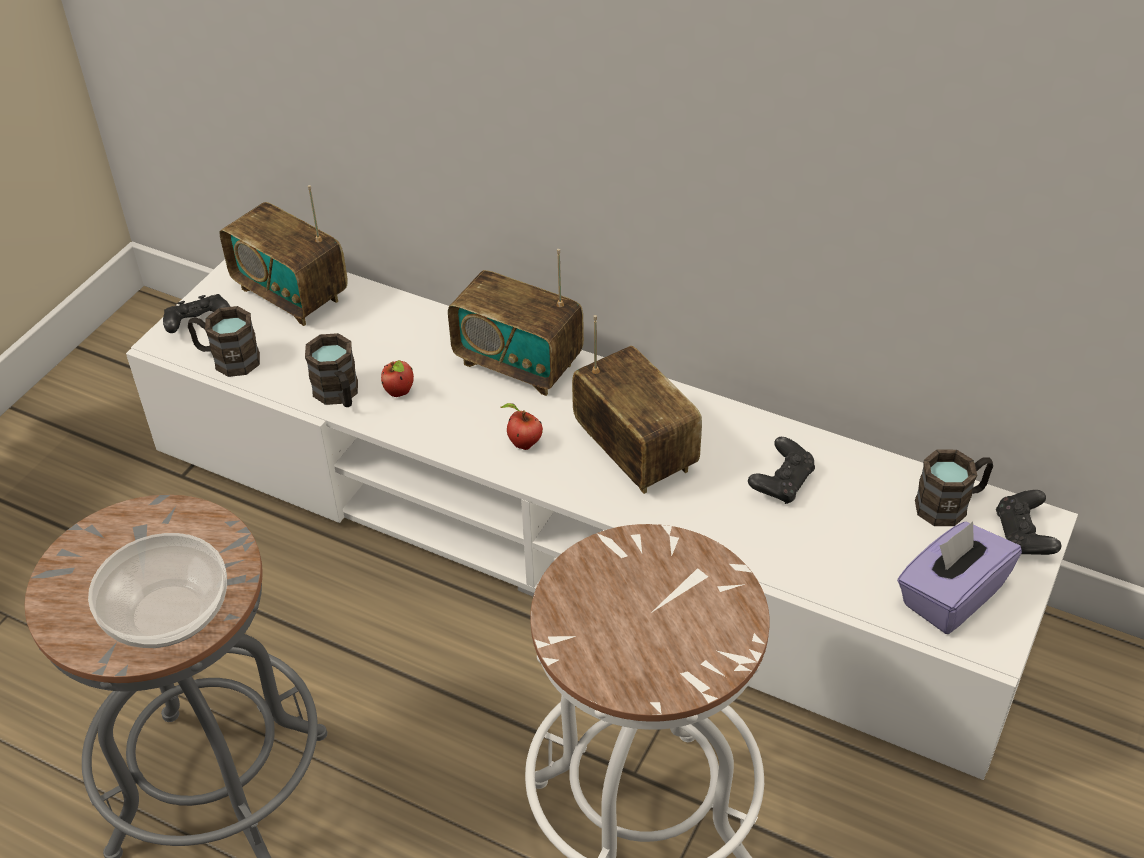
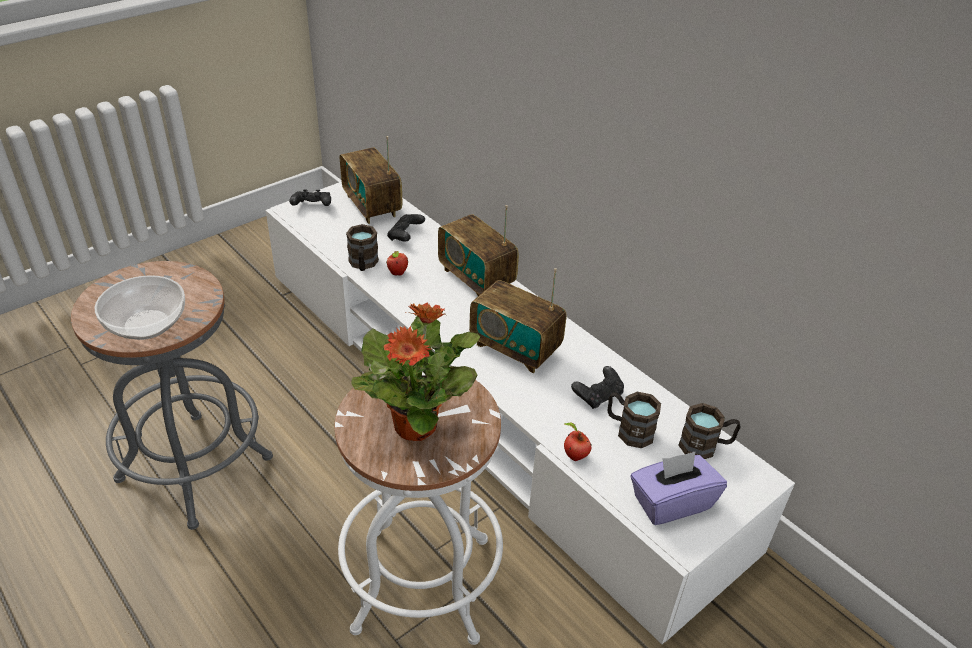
camera: 20 degrees right, 5 degrees down
brown mug [188,306,260,377] -> brown mug moved to [608,392,661,448]
apple [500,403,543,450] -> apple moved to [563,423,592,461]
radio [572,315,702,494] -> radio turned 135 degrees clockwise [469,268,566,373]
black game controller [996,490,1062,555] -> black game controller moved to [387,214,425,242]
none -> potted plant [351,302,480,441]

